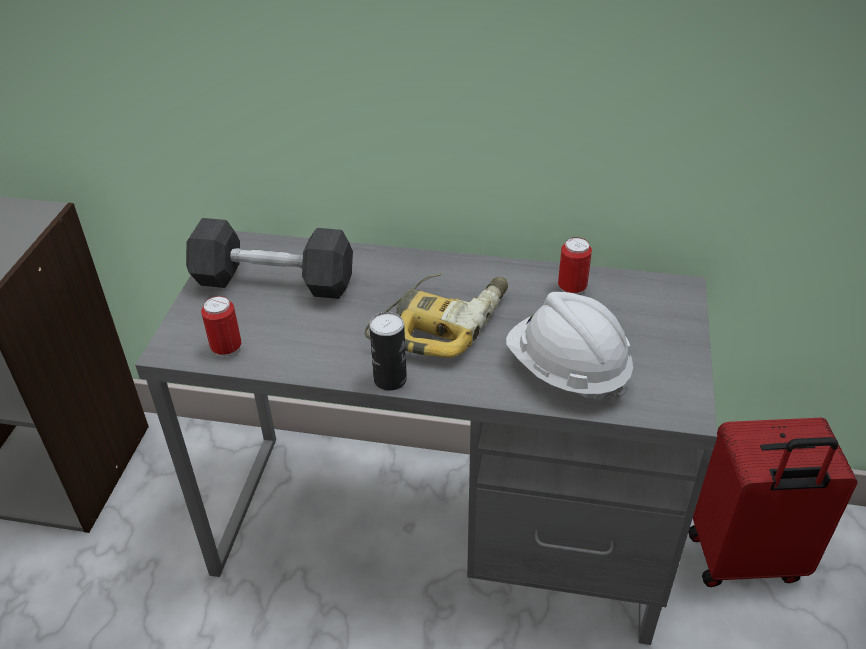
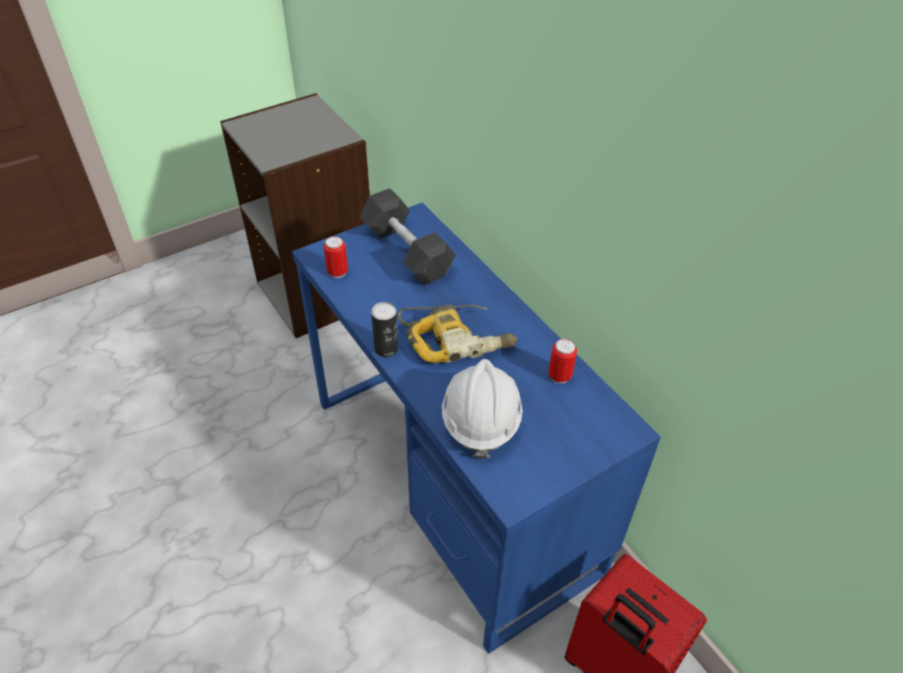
camera: 45 degrees right, 5 degrees up
grey desk [135,231,717,645] -> blue desk [292,203,661,654]

